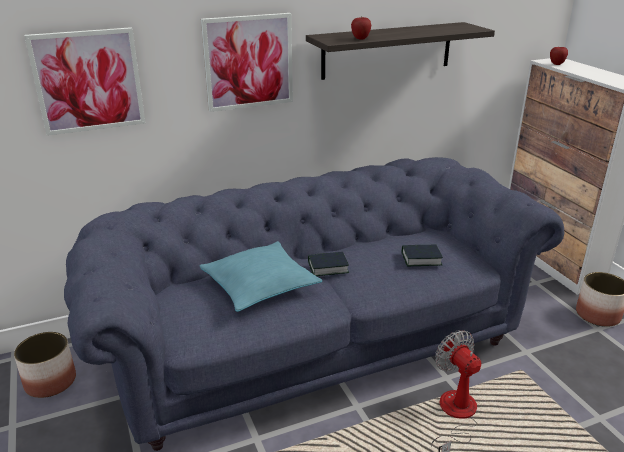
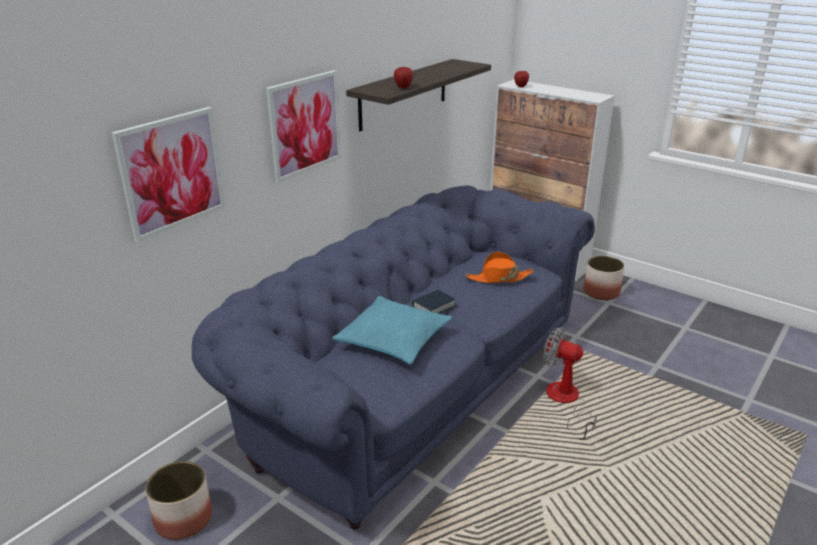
camera: 30 degrees left, 0 degrees up
book [402,245,443,266] -> orange hat [465,252,535,283]

